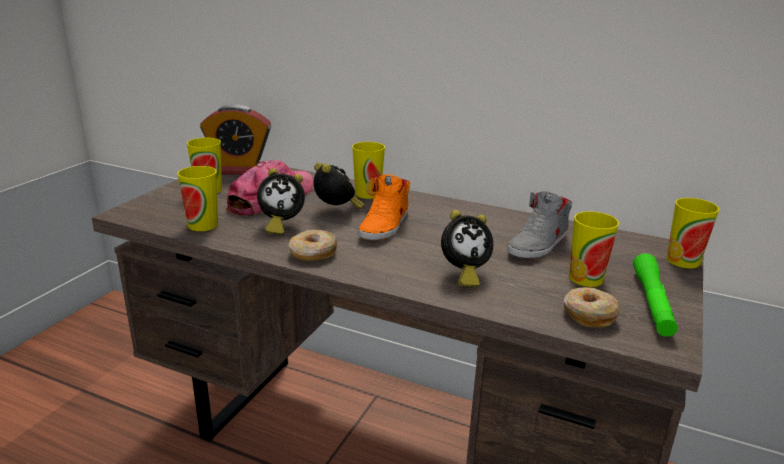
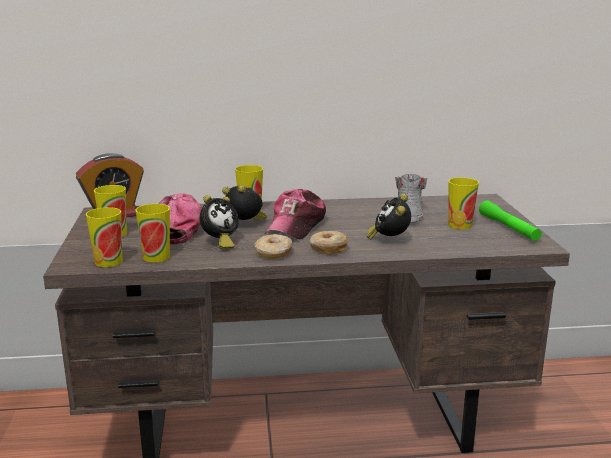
camera: 30 degrees left, 5 degrees down
orange shoe [358,174,410,240] -> cap [264,188,326,239]
alarm clock [441,210,493,287] -> alarm clock turned 150 degrees clockwise [367,194,411,240]
donut [563,287,621,328] -> donut moved to [309,231,349,255]
cup [667,198,720,269] -> cup moved to [86,207,122,267]

